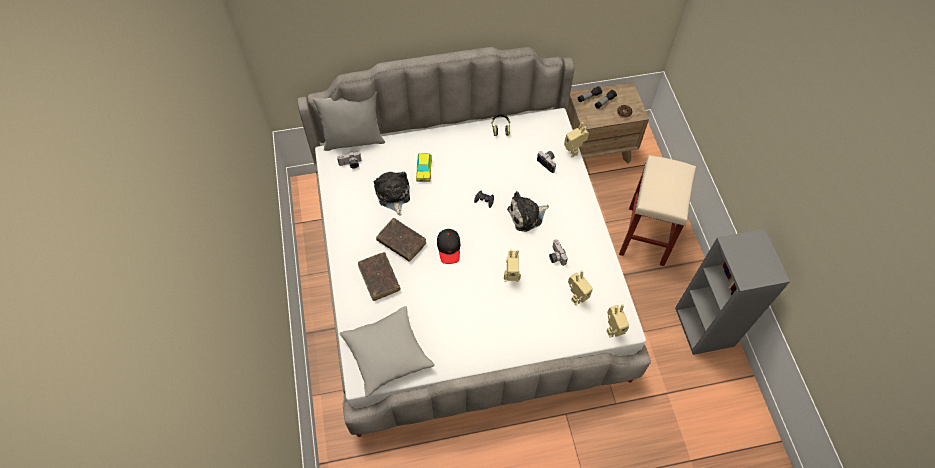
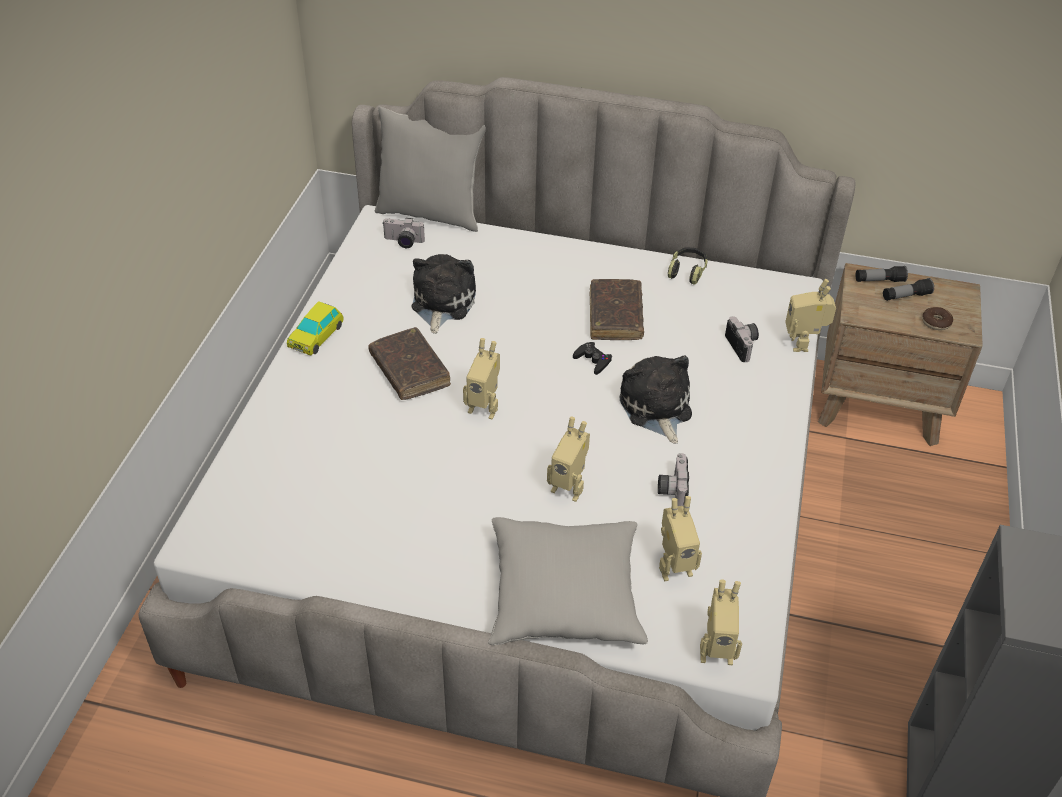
camera: 25 degrees right, 15 degrees down
grey pillow [339,306,435,397] -> grey pillow moved to [488,517,648,645]
brown book [358,252,401,301] -> brown book moved to [590,279,644,340]
toy car [416,153,432,182] -> toy car moved to [287,301,344,356]
black cap [437,229,460,264] -> toy robot [463,338,500,419]
plush toy [507,191,549,232] -> plush toy turned 75 degrees clockwise [619,355,692,444]
beige stool [619,155,696,266] -> none

